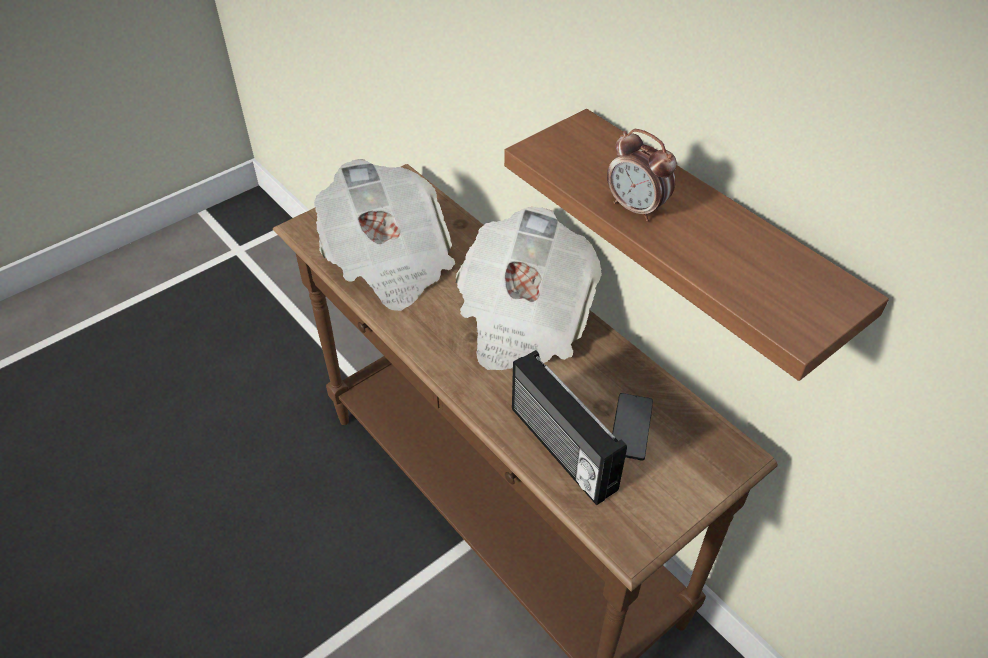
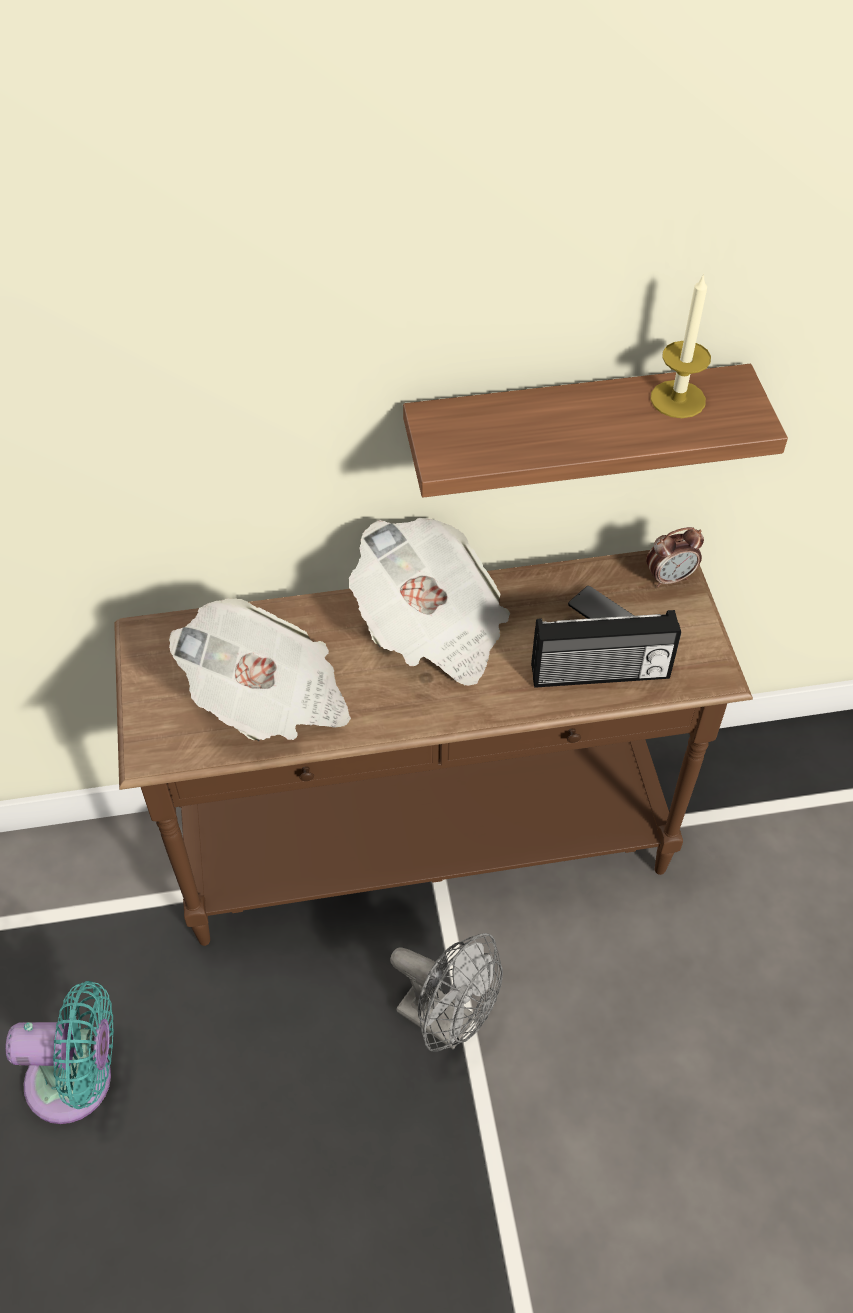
camera: 60 degrees left, 5 degrees up
alarm clock [607,129,677,221] -> alarm clock moved to [646,527,704,587]
none -> turquoise fan [6,981,114,1124]
none -> grey fan [390,933,503,1052]
none -> candle [650,273,711,418]

